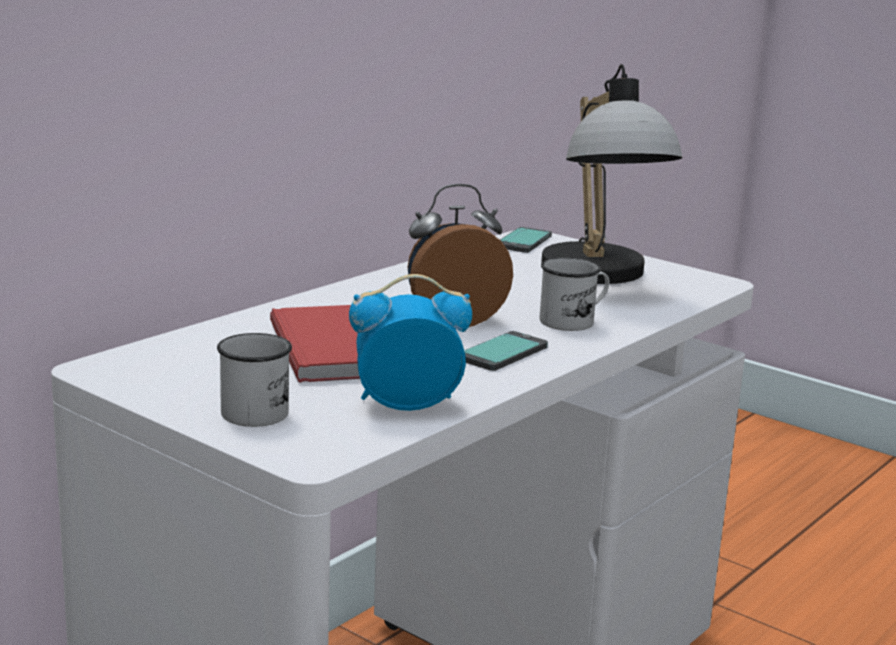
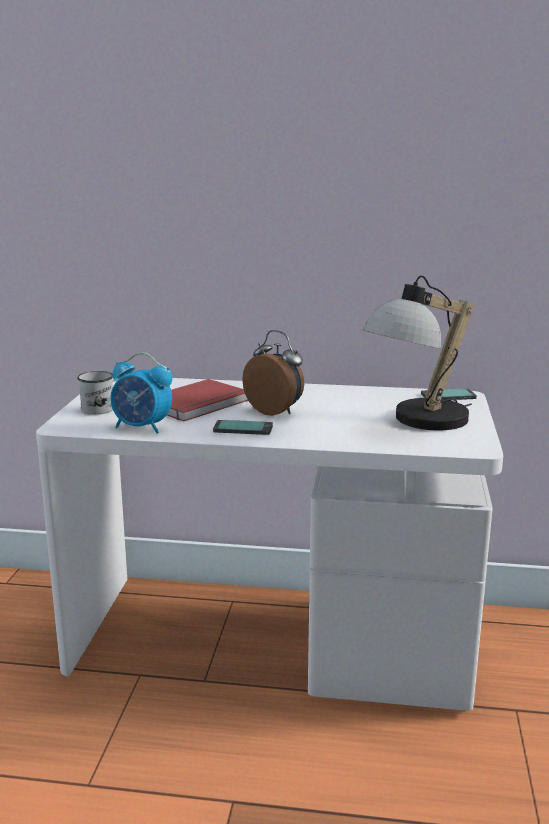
camera: 60 degrees right, 0 degrees up
alarm clock [349,274,472,411] -> alarm clock turned 150 degrees clockwise [110,352,172,434]
white mug [540,257,610,331] -> none

